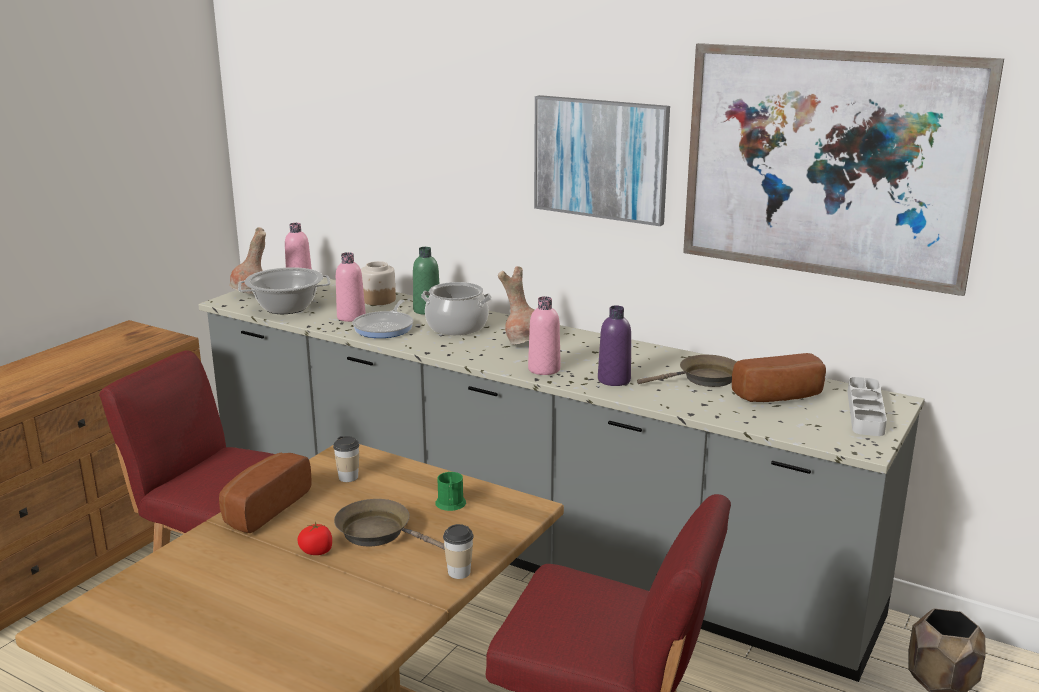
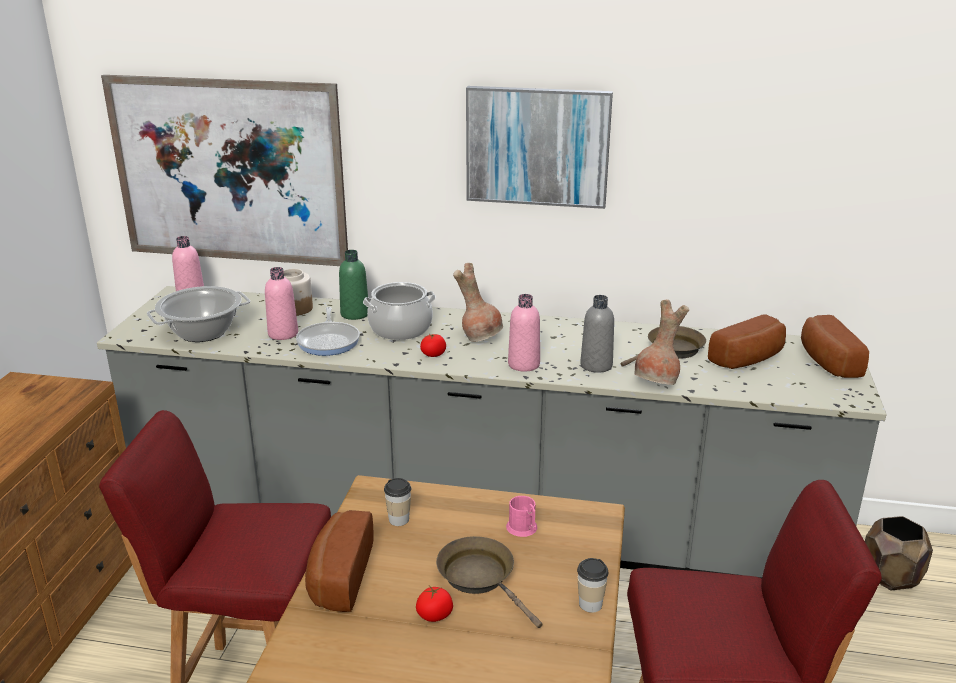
camera: 20 degrees left, 5 degrees up
brown vase [229,227,266,294] -> brown vase moved to [634,299,689,385]
brown frying pan [334,499,445,550] -> brown frying pan turned 45 degrees clockwise [436,536,543,628]
green mug [435,472,466,511] -> pink mug [506,496,538,537]
purple bottle [598,305,631,386] -> grey bottle [580,295,614,373]
picture [683,43,1004,296] -> picture moved to [101,75,348,266]
grey tray [848,377,887,436] -> bread [801,315,869,378]
none -> tomato [420,333,446,357]

